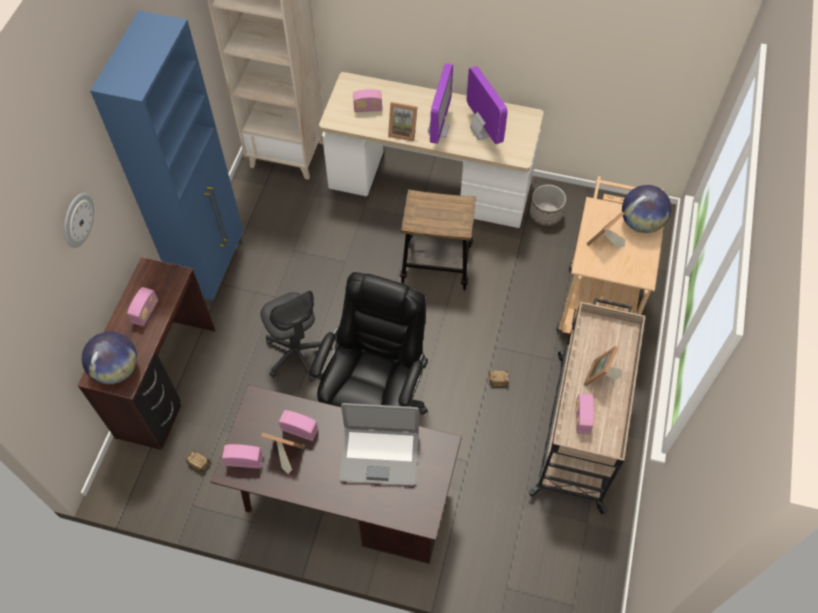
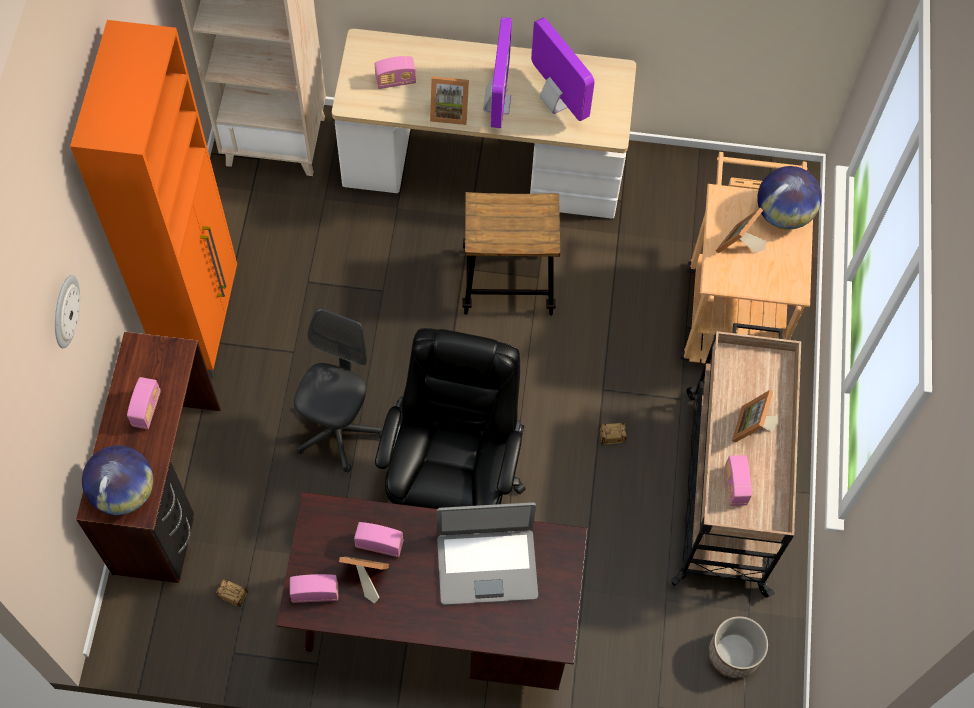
camera: 10 degrees left, 5 degrees up
blue cabinet [90,10,243,308] -> orange cabinet [70,20,237,378]
grey office chair [260,290,332,382] -> grey office chair turned 120 degrees counterclockwise [294,308,383,473]
planter [529,185,566,226] -> planter moved to [709,616,768,679]

